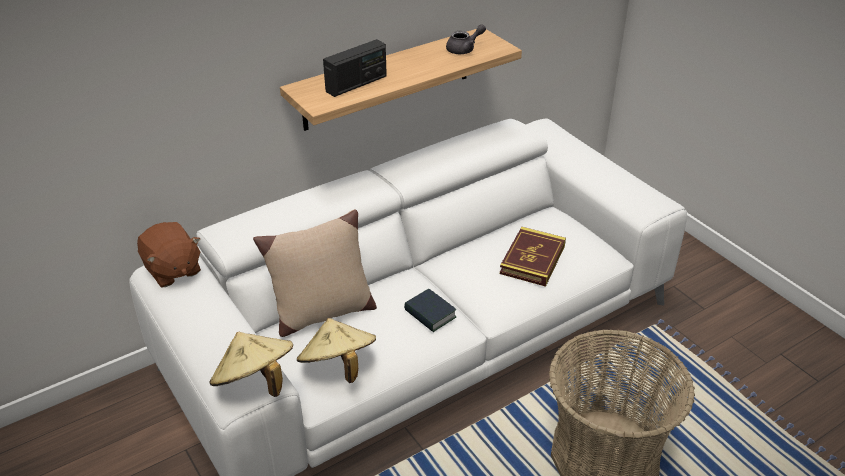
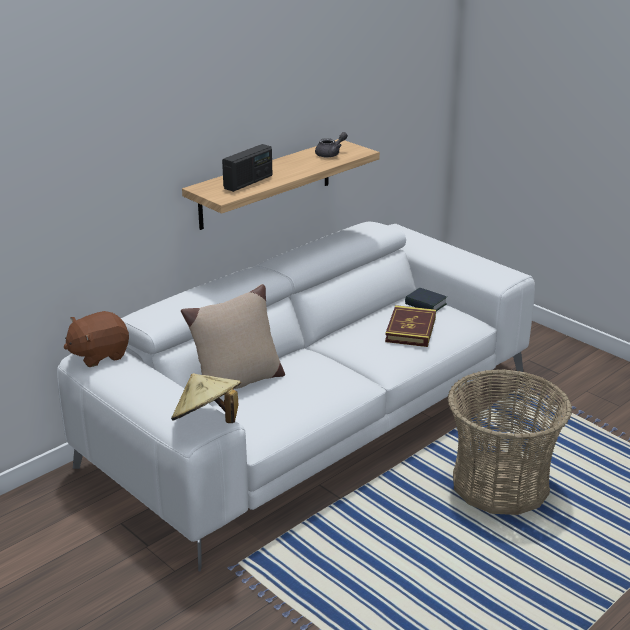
camera: 10 degrees left, 10 degrees down
brown plush toy [137,222,201,287] -> brown plush toy turned 105 degrees clockwise [64,311,129,367]
beige hat [297,318,376,383] -> none
book [404,289,457,332] -> book moved to [405,288,447,311]

